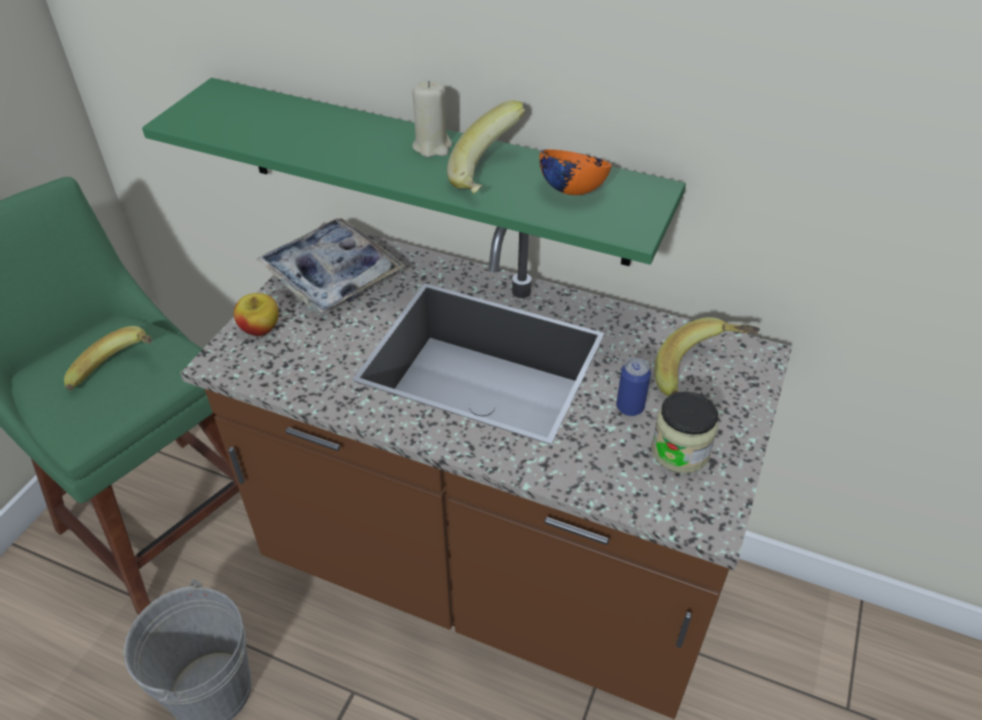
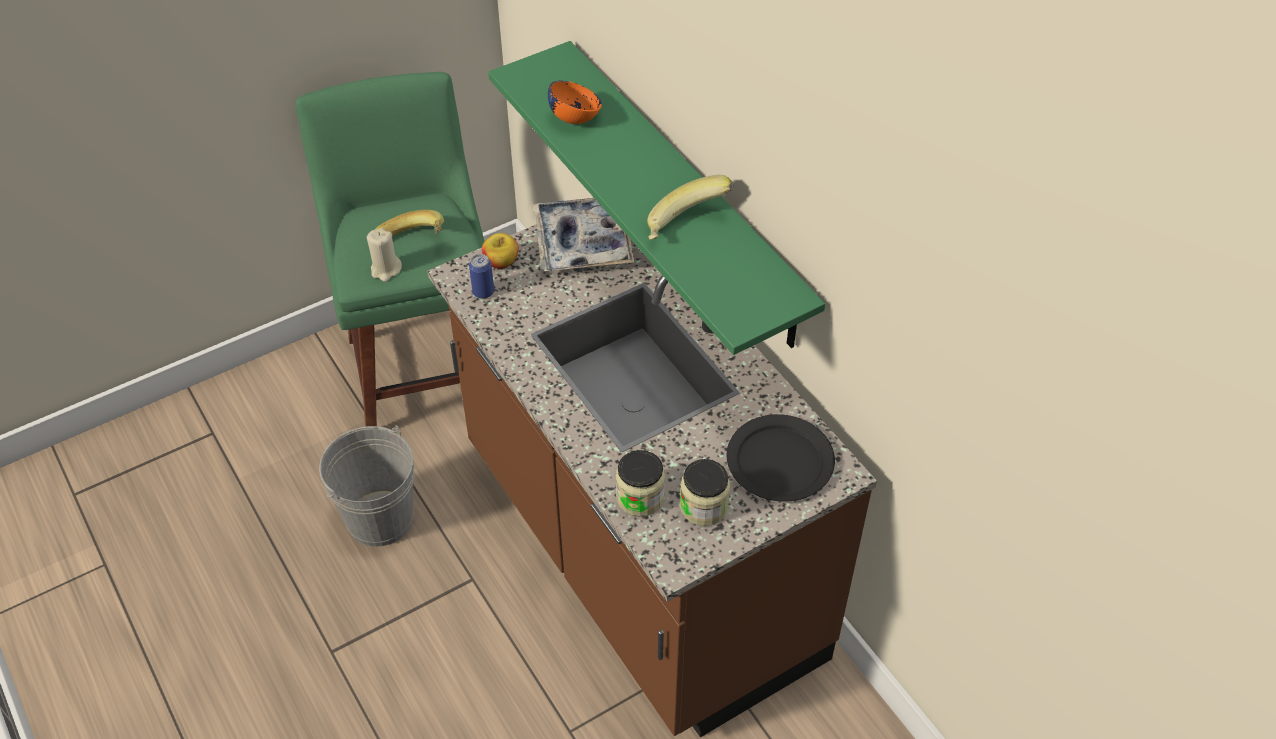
camera: 35 degrees right, 5 degrees up
beige candle [412,81,452,157] -> beige candle moved to [367,228,402,282]
orange bowl [539,149,612,195] -> orange bowl moved to [548,81,602,124]
can [616,358,651,416] -> can moved to [469,254,494,299]
banana [655,317,760,396] -> black plate [726,414,835,502]
none -> jar [616,450,665,516]

